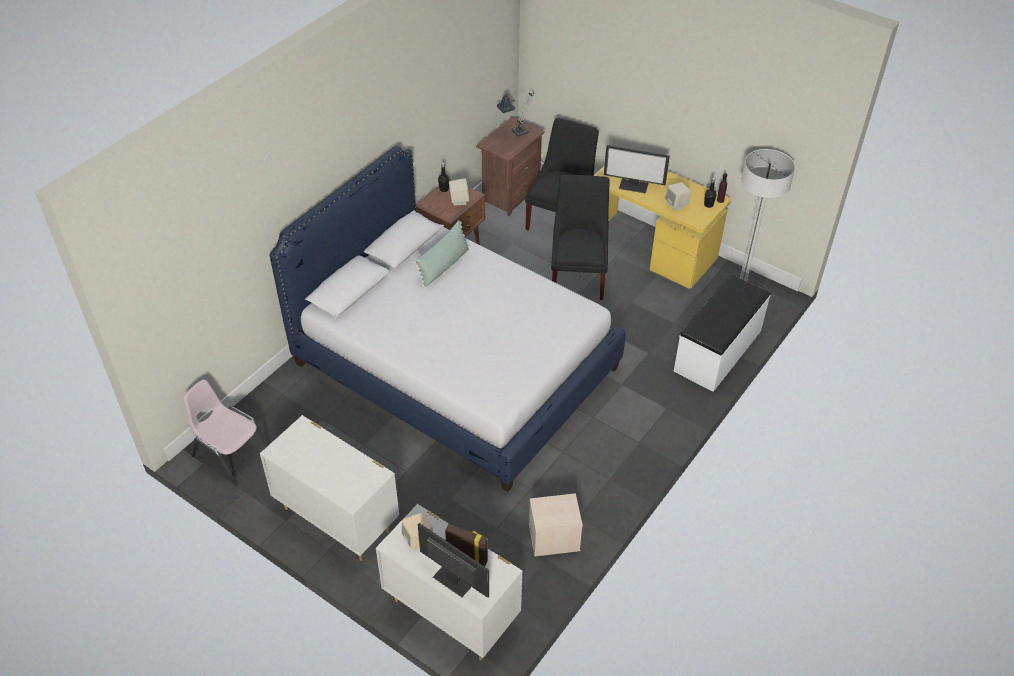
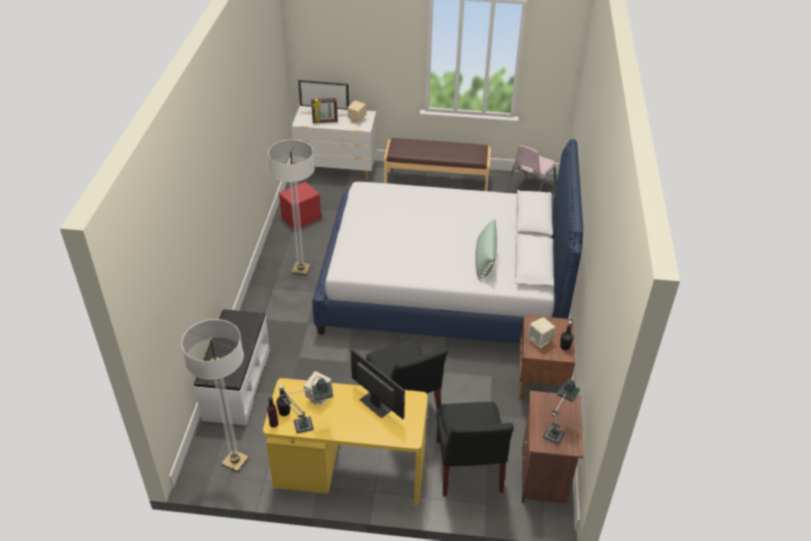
camera: 150 degrees right, 5 degrees down
pink chair [183,379,268,486] -> pink chair turned 120 degrees clockwise [506,145,556,193]
white dresser [260,415,399,561] -> brown bench [384,138,491,191]
beige storage box [529,493,583,556] -> red storage box [279,182,321,229]
monitor [604,145,670,194] -> monitor turned 60 degrees clockwise [350,349,405,419]
none -> floor lamp [268,140,314,275]
none -> table lamp [280,377,333,434]

